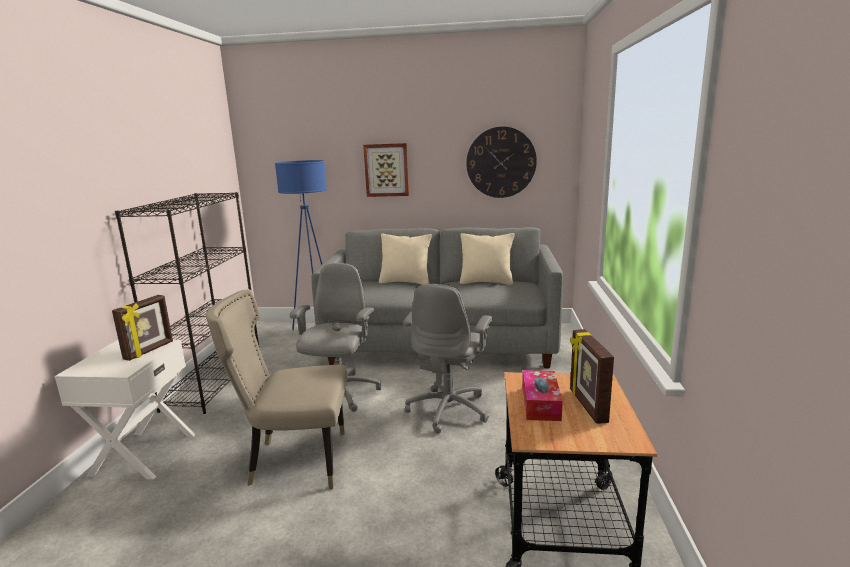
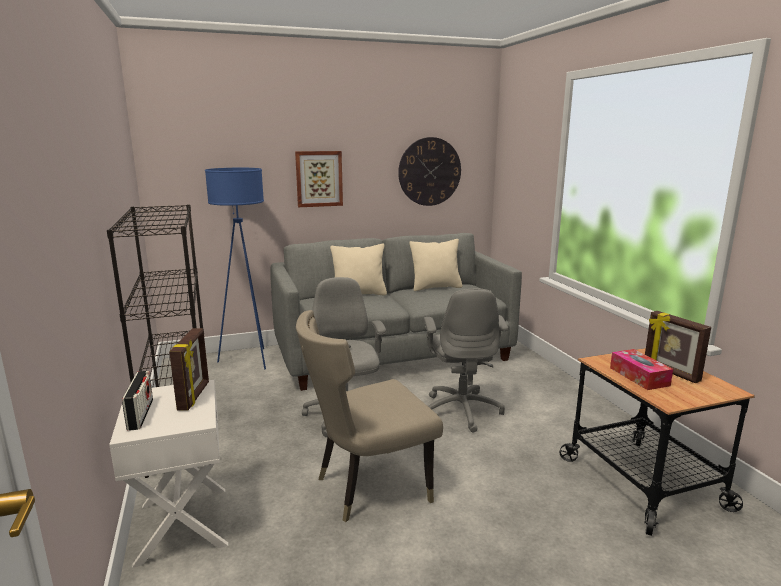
camera: 25 degrees left, 0 degrees up
none -> radio [122,371,153,431]

